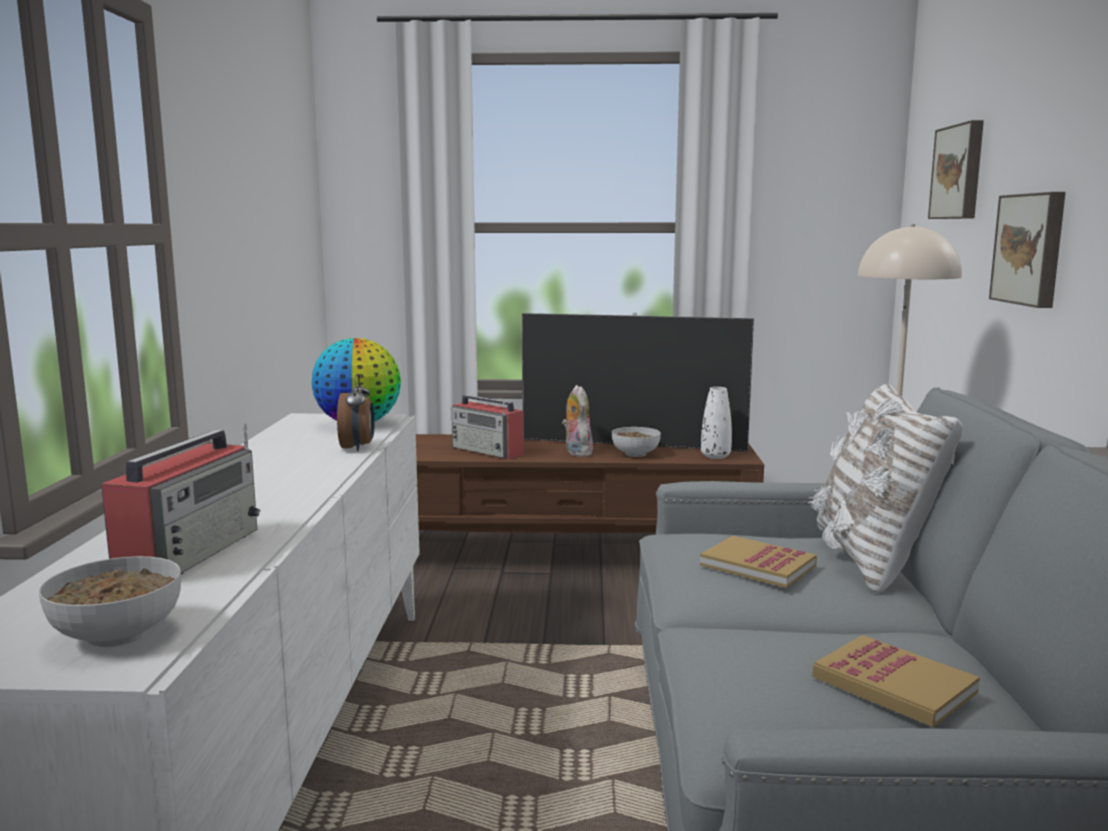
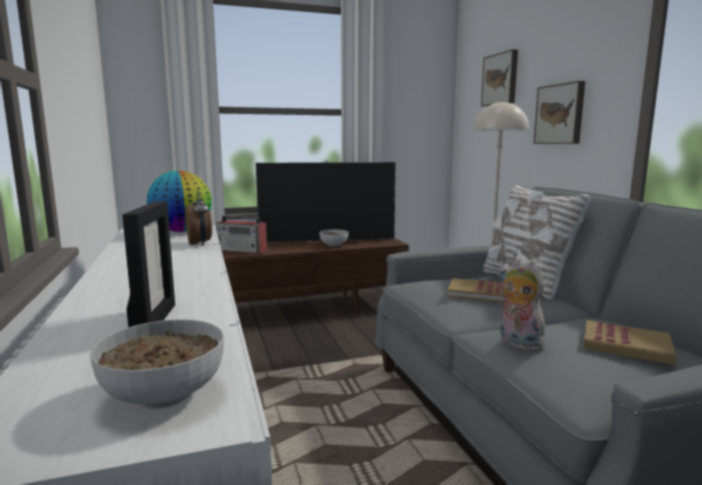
camera: 20 degrees left, 0 degrees up
radio [102,423,260,574] -> picture frame [122,201,175,328]
plush toy [562,385,593,457] -> plush toy moved to [499,257,545,352]
white vase [701,387,732,459] -> none

